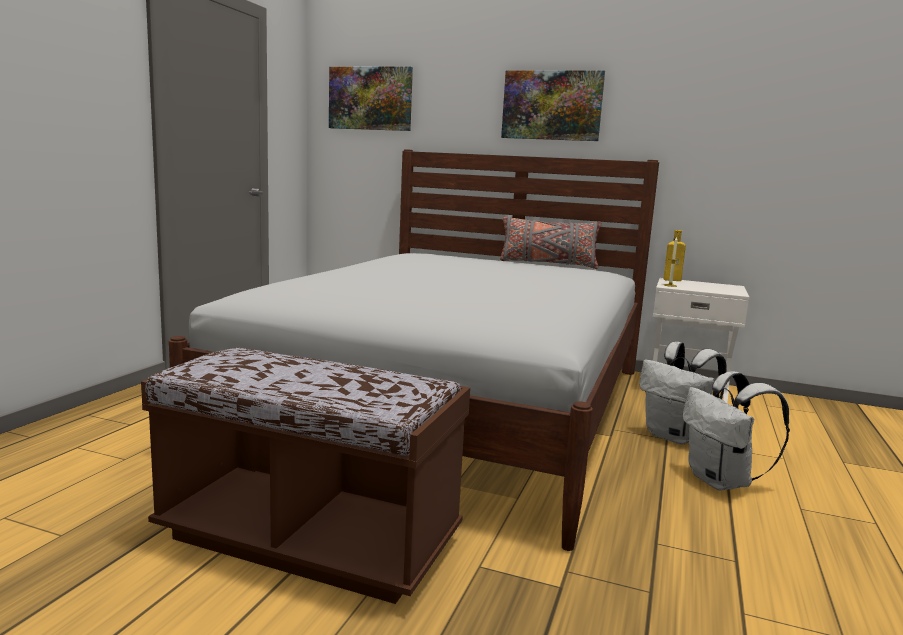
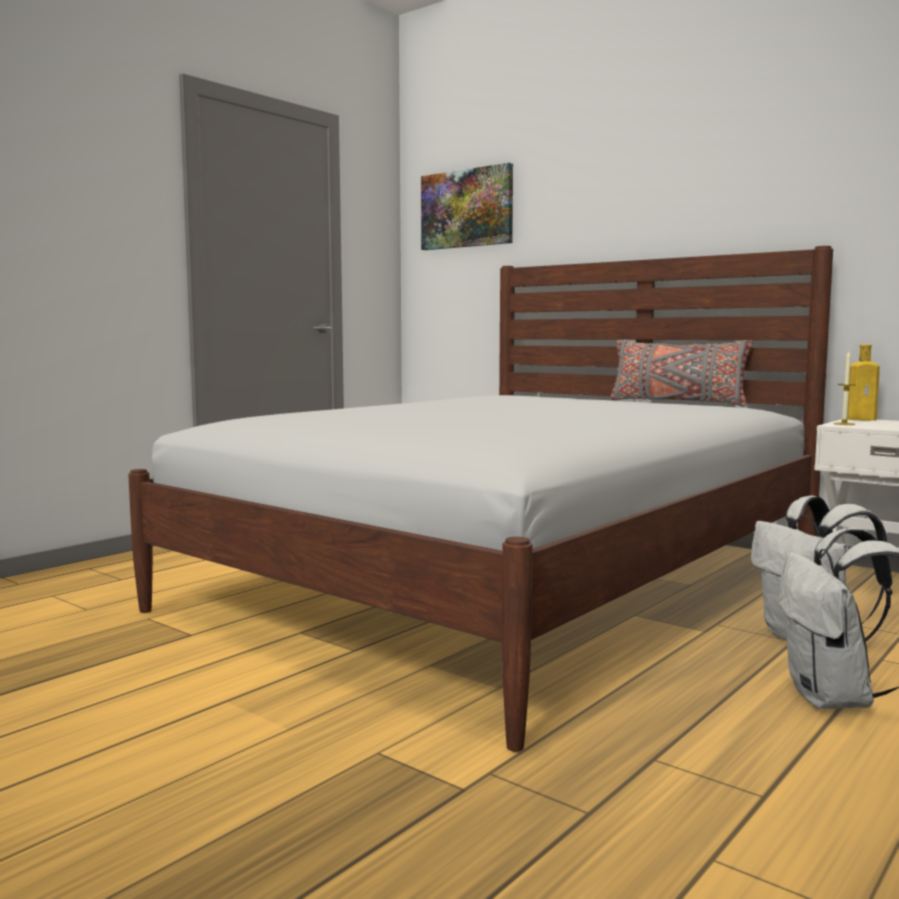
camera: 20 degrees right, 5 degrees down
brown bench [141,348,470,604] -> none
picture [501,70,605,141] -> none

